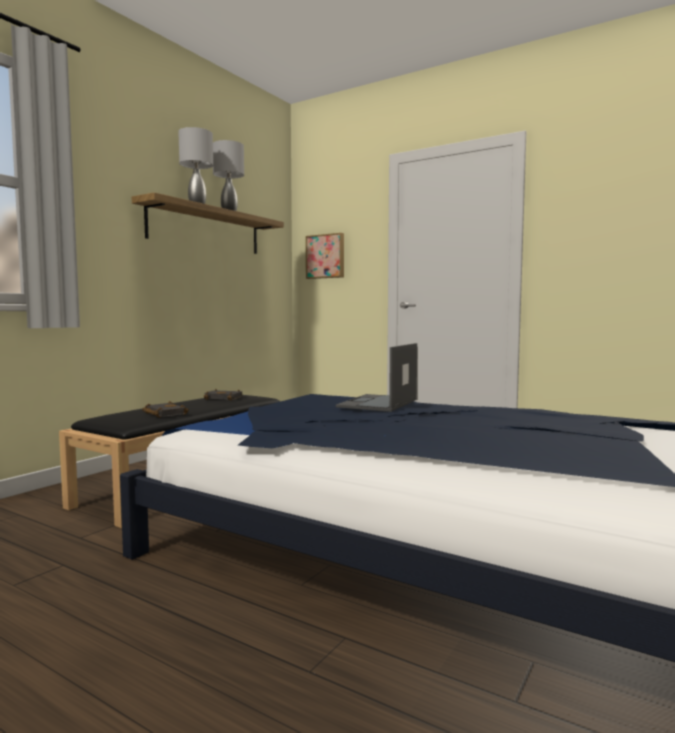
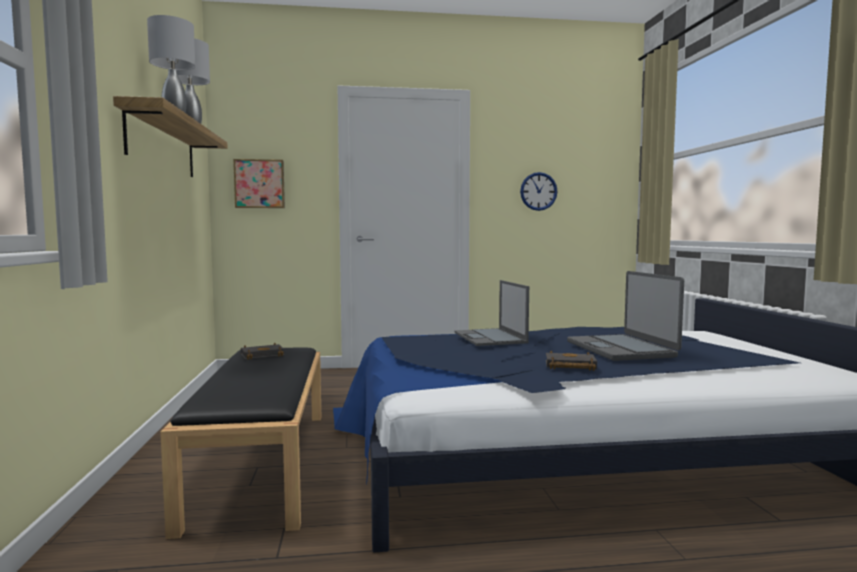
camera: 40 degrees left, 0 degrees up
black book [142,401,189,418] -> black book moved to [546,351,597,371]
none -> wall clock [520,172,558,211]
none -> laptop [567,271,684,361]

